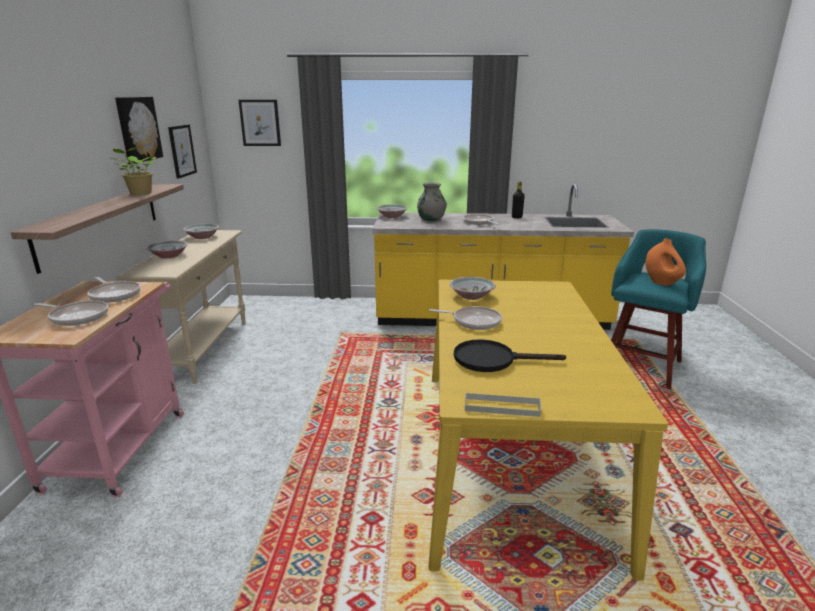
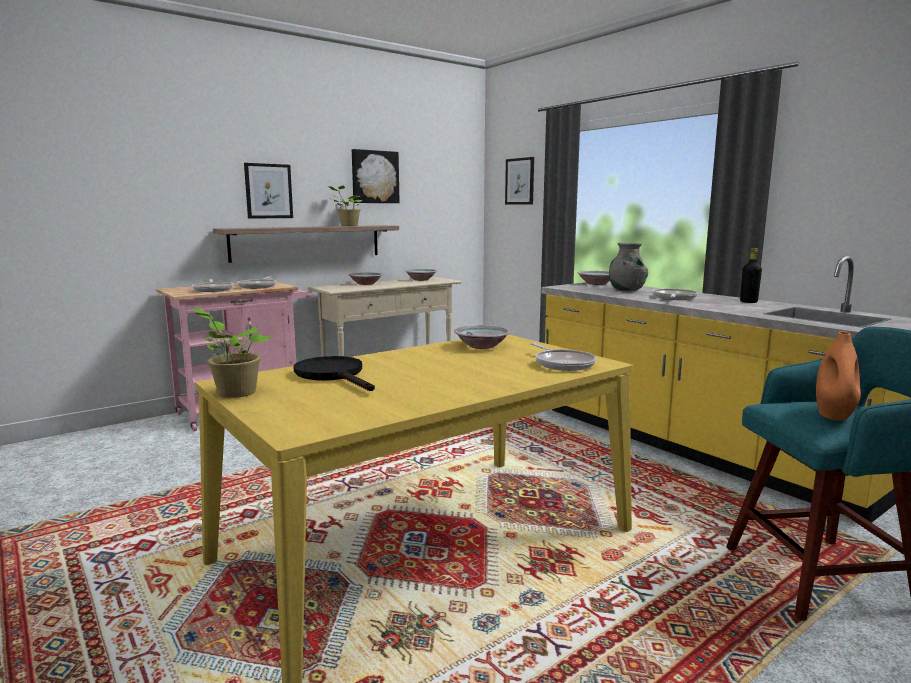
camera: 50 degrees right, 10 degrees down
picture [168,124,197,179] -> picture moved to [244,163,293,219]
frying pan [429,306,502,330] -> frying pan moved to [530,343,596,371]
grey tray [465,393,541,417] -> potted plant [194,308,271,398]

